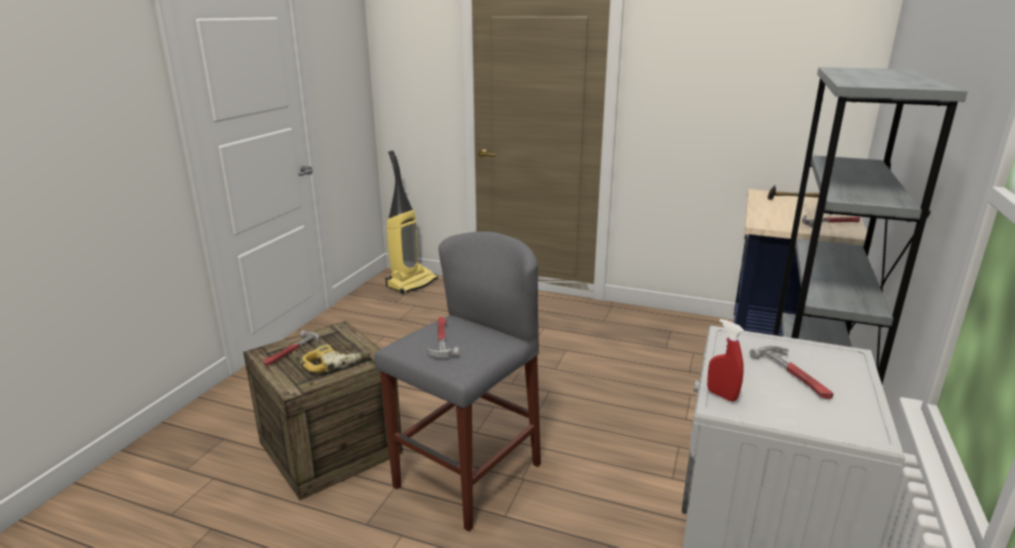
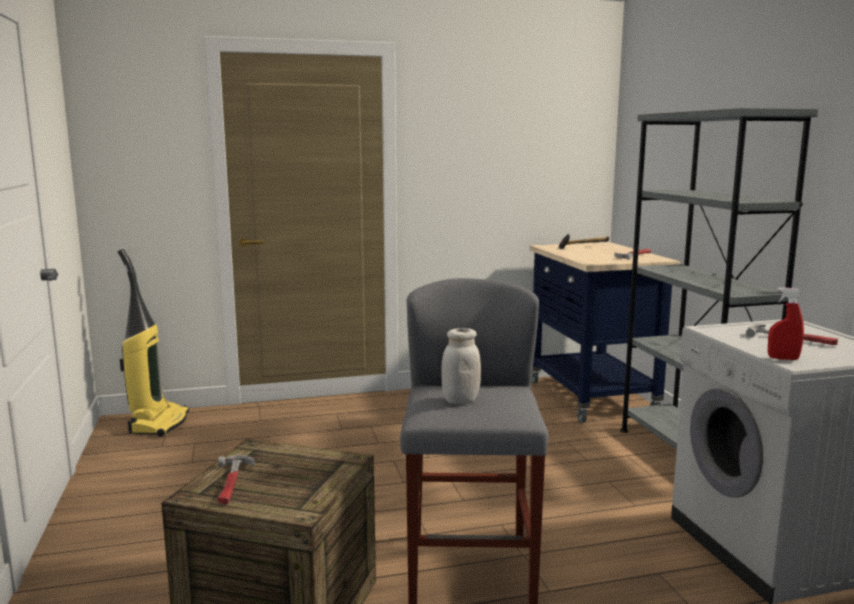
camera: 35 degrees left, 10 degrees down
power drill [292,342,371,373] -> none
hammer [426,317,459,358] -> white jar [441,328,481,405]

